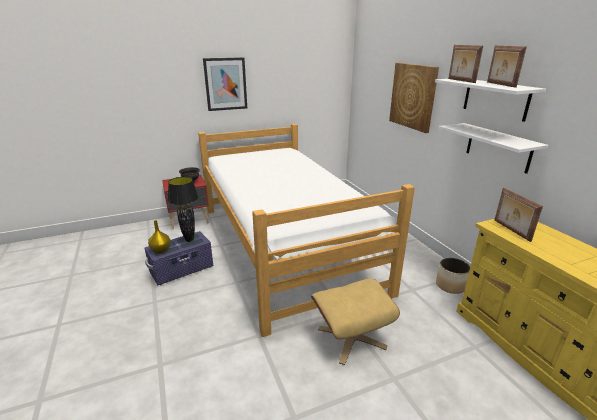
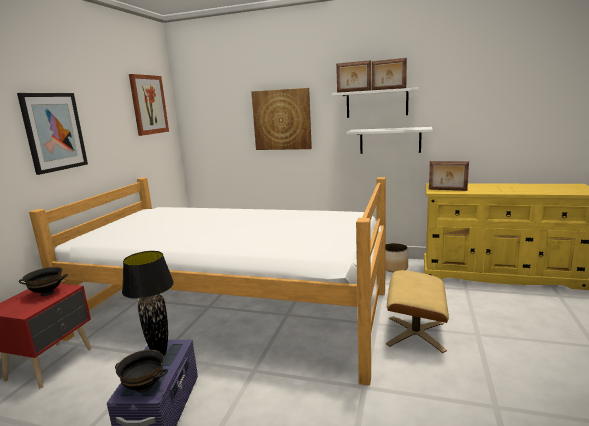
camera: 50 degrees left, 10 degrees down
yellow vase [148,220,170,253] -> black bowl [115,350,168,393]
none -> picture [129,74,169,136]

